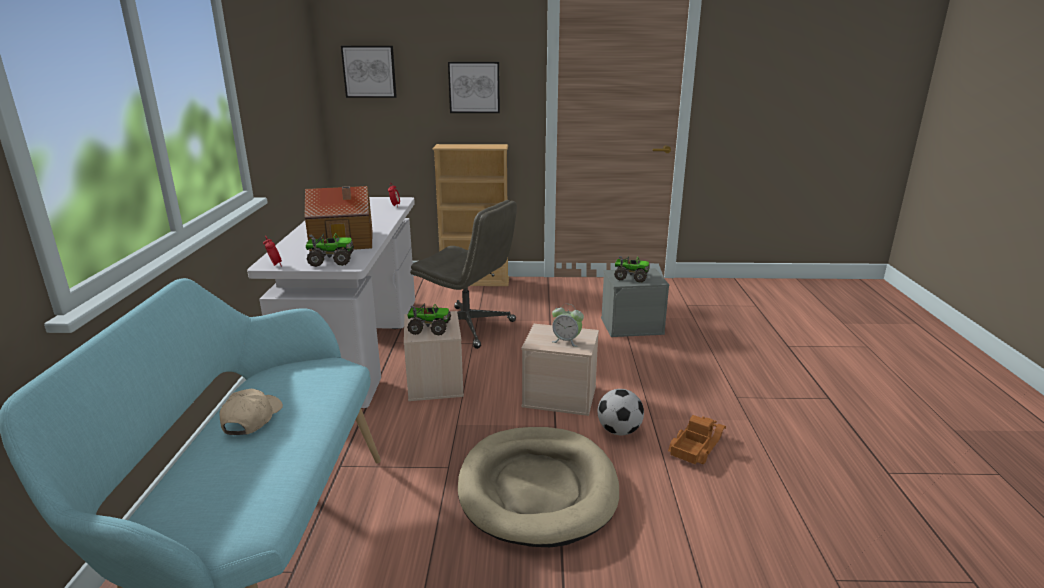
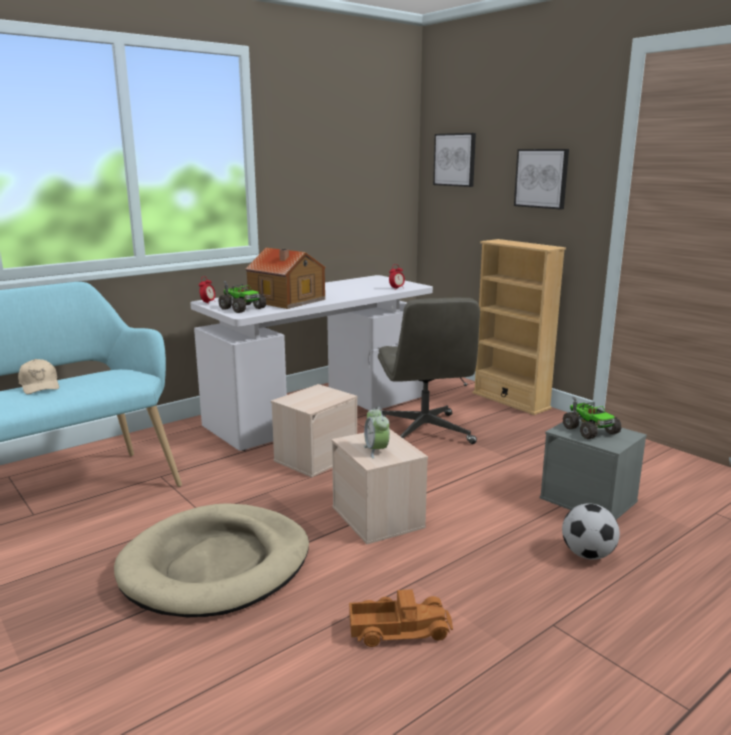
camera: 50 degrees right, 5 degrees down
beige cap [220,389,283,435] -> beige cap turned 90 degrees clockwise [18,359,59,394]
toy truck [407,304,451,335] -> none
football [597,389,644,435] -> football moved to [562,503,620,560]

